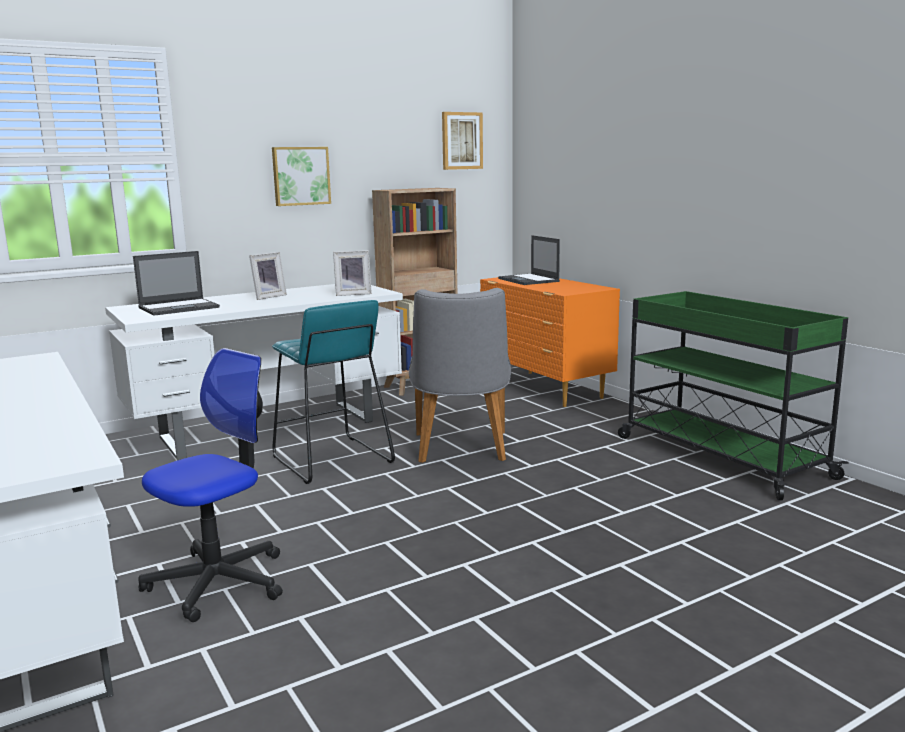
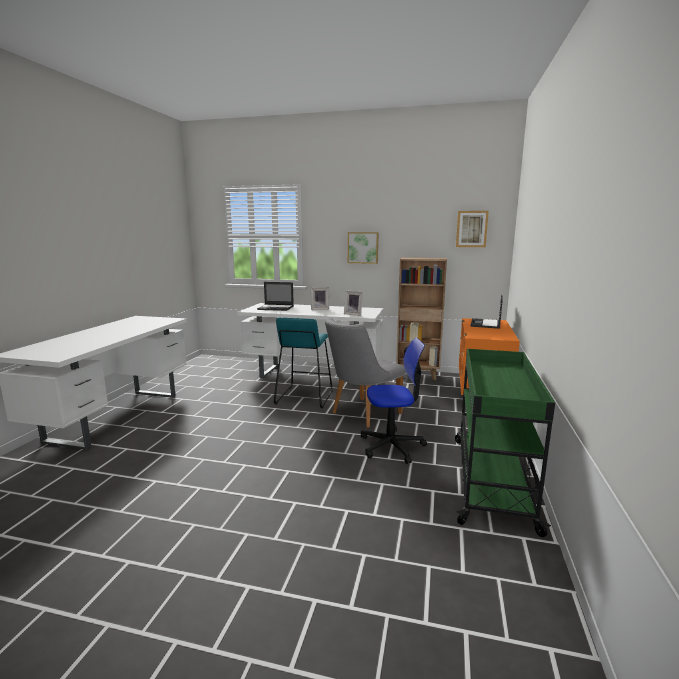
camera: 45 degrees right, 0 degrees up
office chair [138,348,283,622] -> office chair moved to [361,338,427,464]

